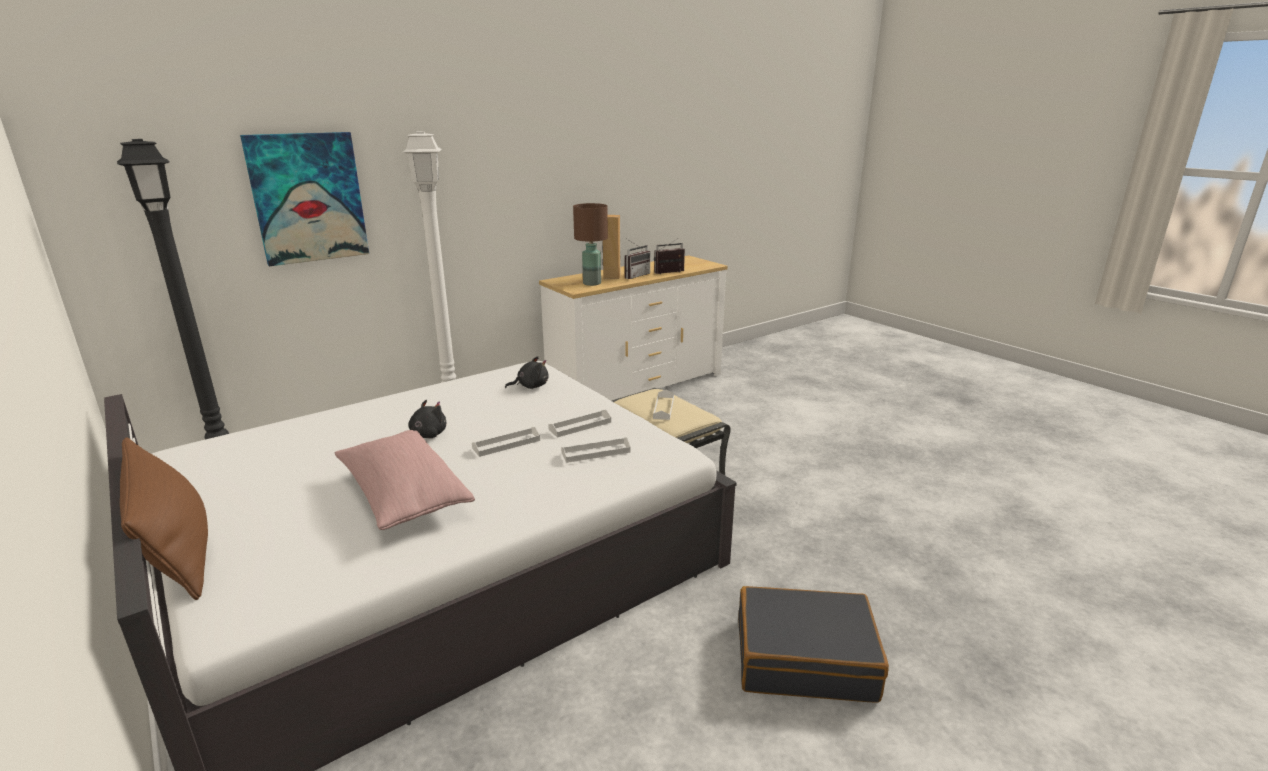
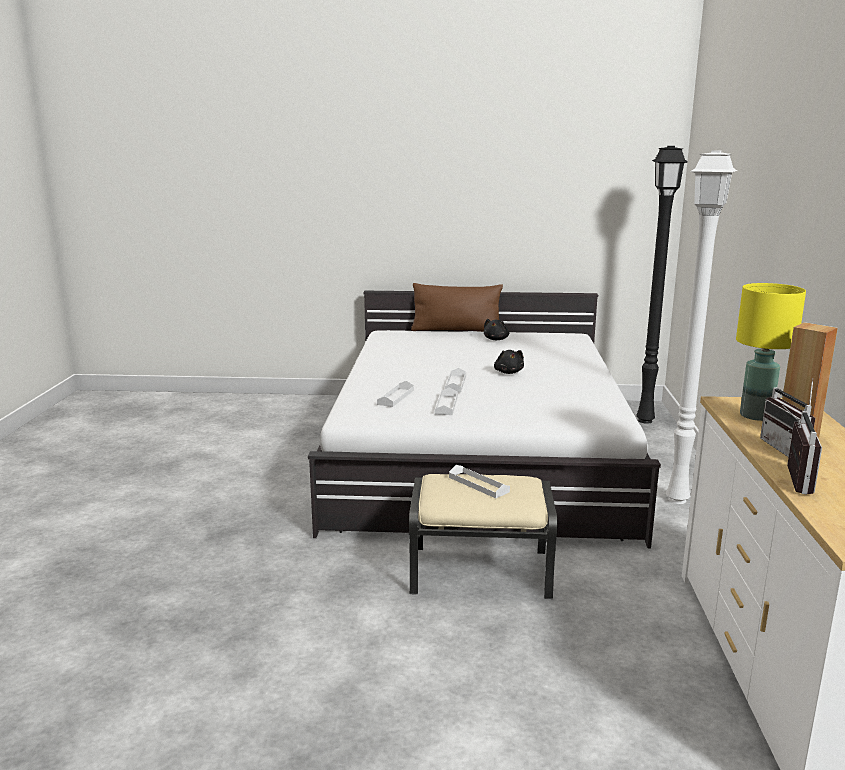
camera: 130 degrees right, 5 degrees down
picture [240,132,369,266] -> none
pink pillow [334,430,475,530] -> none
black plush toy [505,356,549,389] -> black plush toy moved to [484,319,510,340]
brown table lamp [573,203,608,286] -> yellow table lamp [736,283,806,421]
black suitcase [738,586,889,703] -> none

